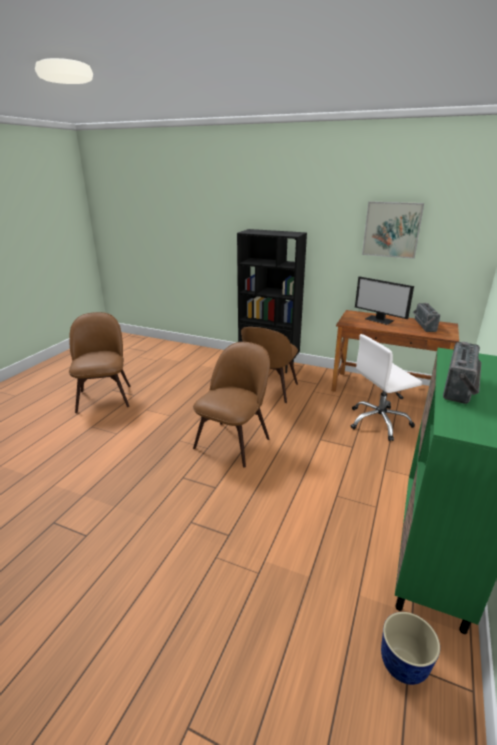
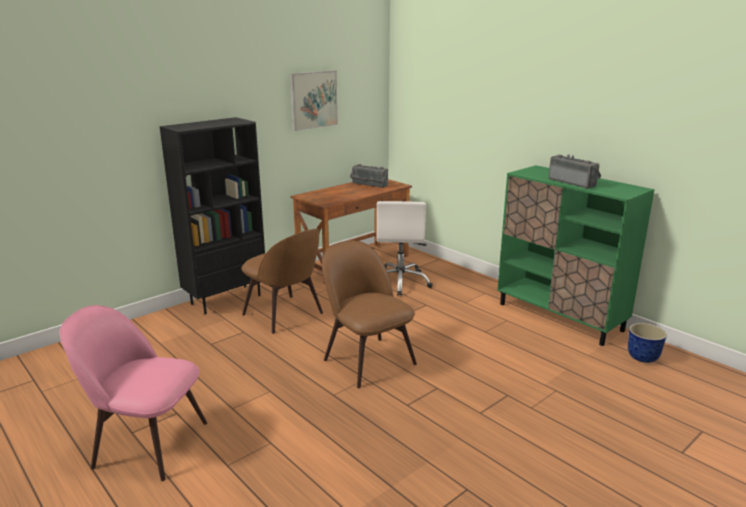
camera: 65 degrees left, 5 degrees down
brown chair [69,312,131,413] -> pink chair [60,305,207,481]
monitor [355,276,414,325] -> none

